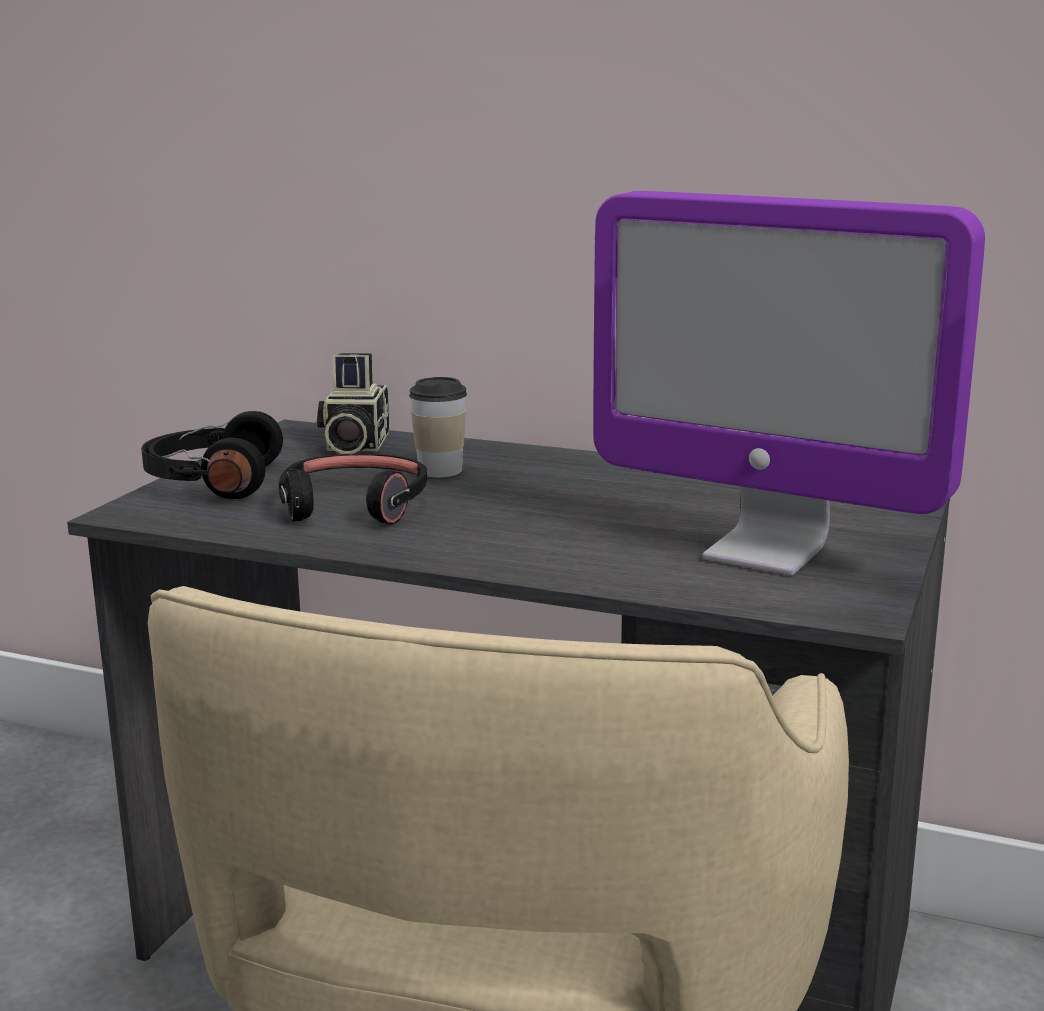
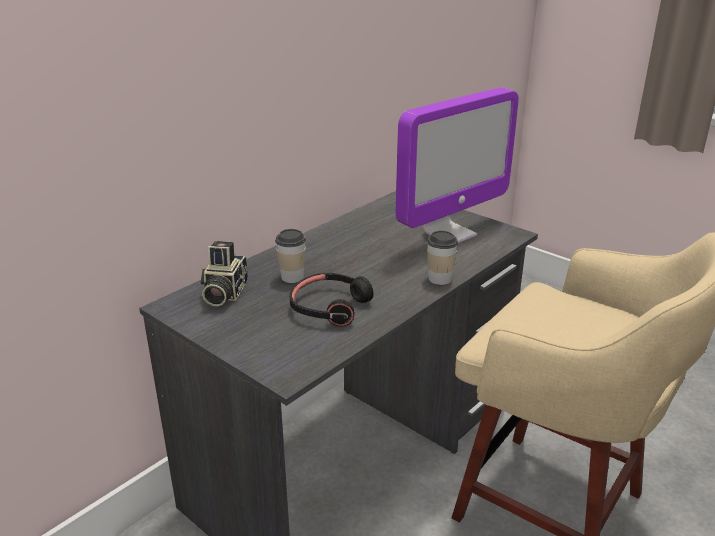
camera: 70 degrees left, 10 degrees up
black headphones [141,411,283,499] -> none
camera [317,353,389,454] -> camera turned 75 degrees clockwise [201,241,248,306]
none -> cup [427,231,458,285]

